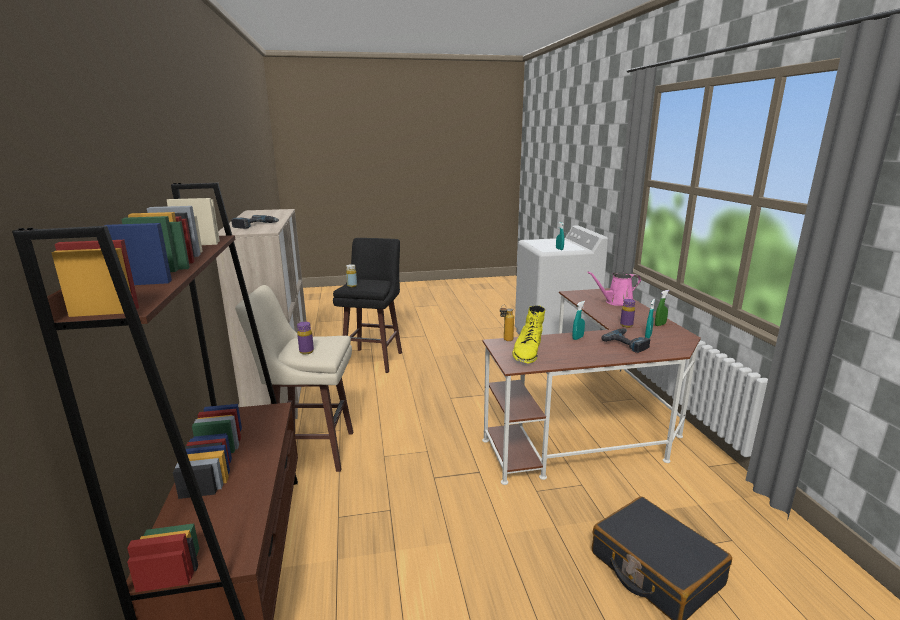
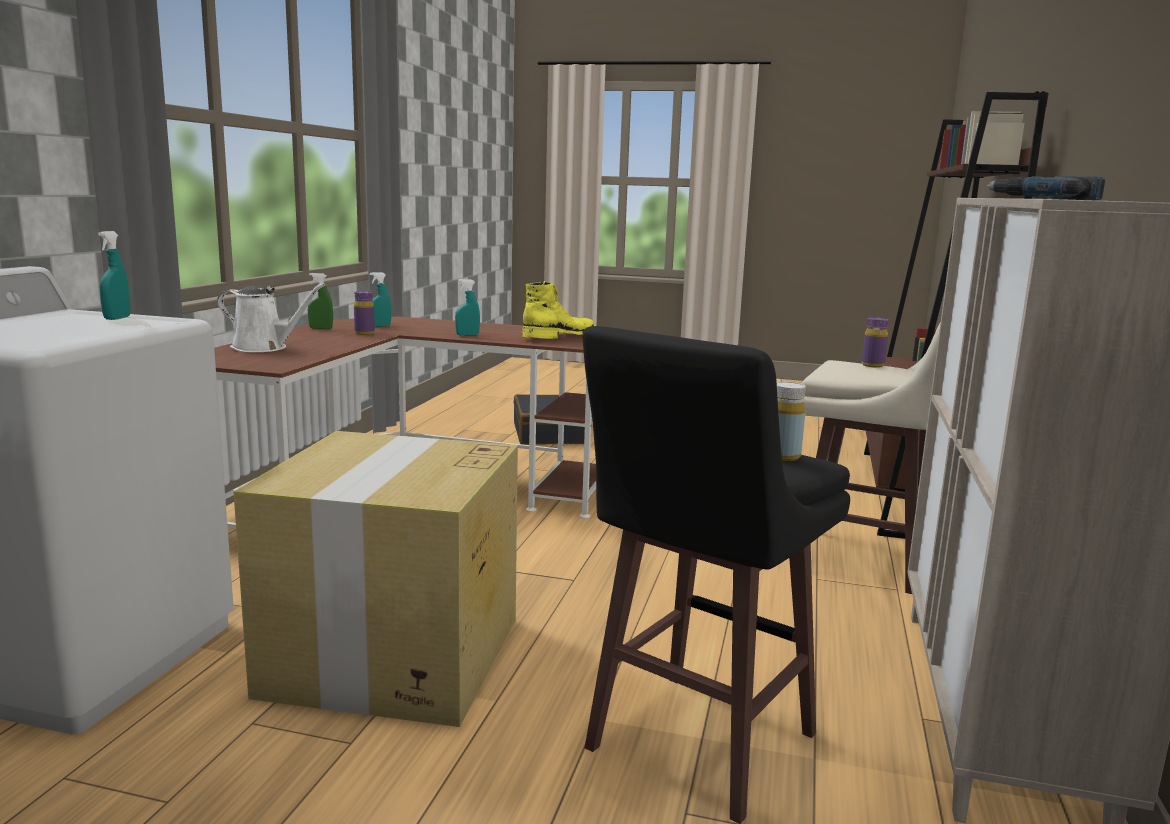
camera: 155 degrees left, 5 degrees down
bottle [500,305,514,341] -> none
pink watering can [587,271,641,306] -> white watering can [217,283,325,352]
power drill [601,328,651,353] -> none
none -> cardboard box [233,431,518,727]

